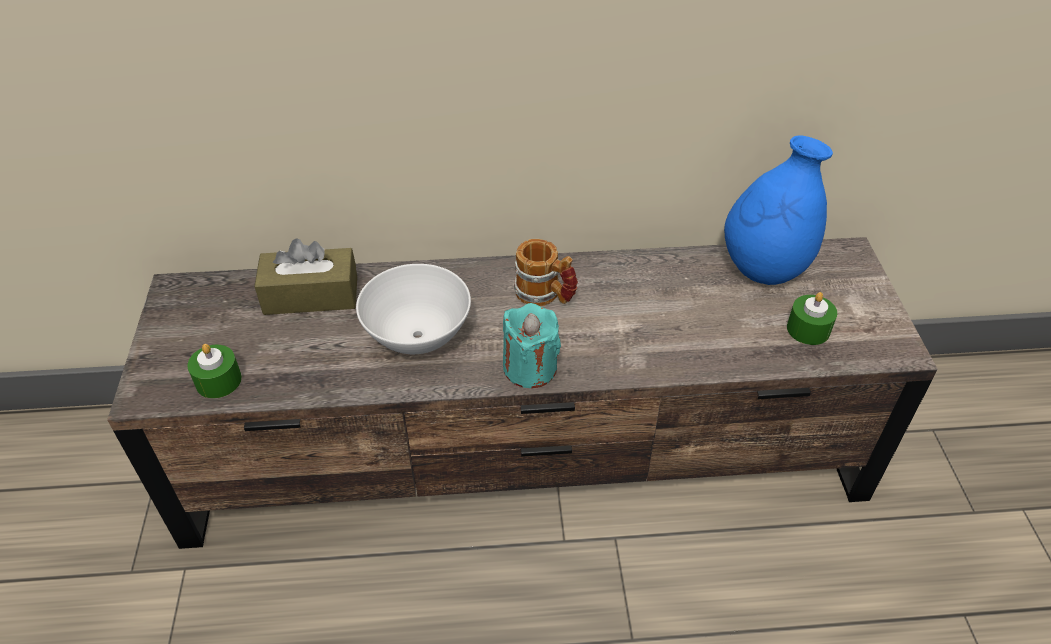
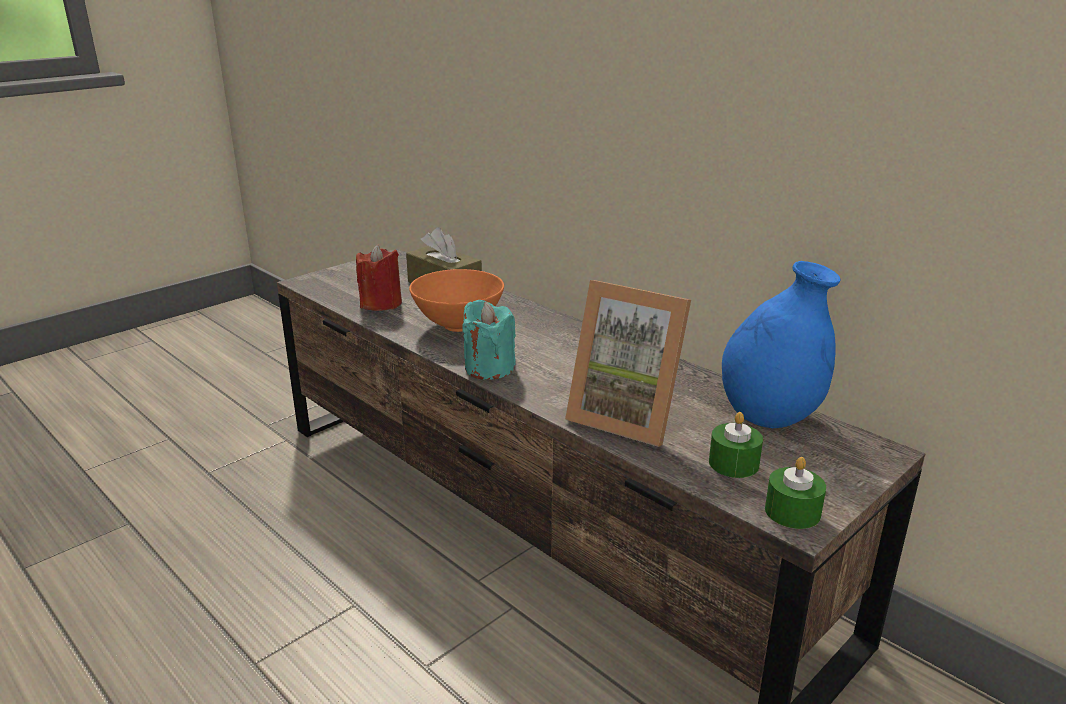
camera: 50 degrees right, 20 degrees down
green candle [187,344,242,398] -> green candle moved to [765,457,826,529]
white bowl [356,264,471,354] -> orange bowl [409,269,504,332]
mug [514,239,578,306] -> none
none -> red candle [356,245,402,311]
none -> picture frame [565,280,691,447]

